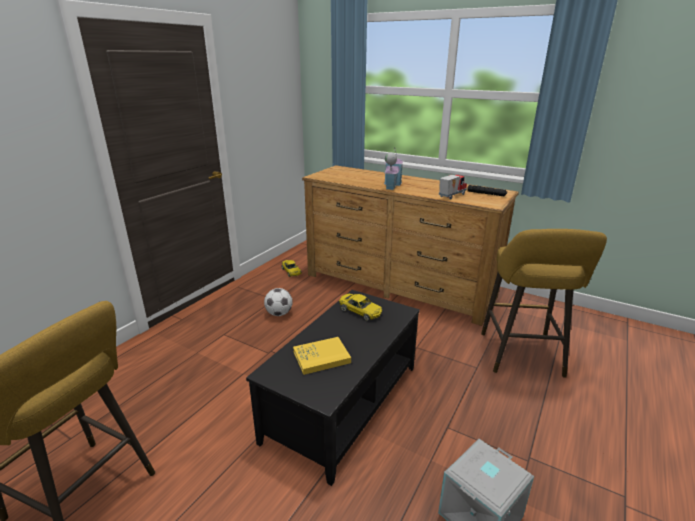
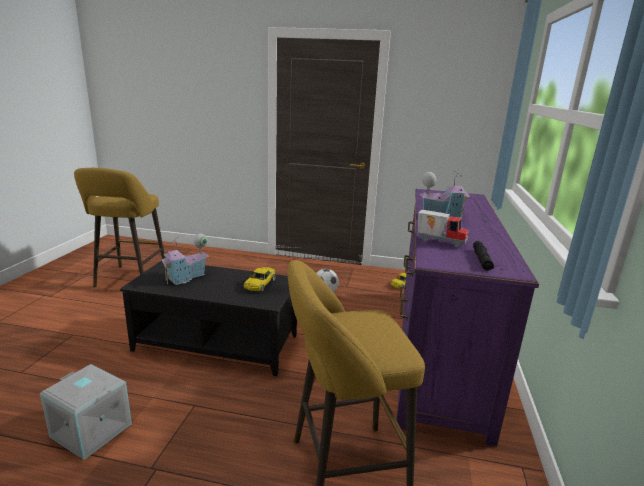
camera: 70 degrees right, 5 degrees down
yellow book [293,337,351,375] -> toy house [161,234,209,285]
brown dresser [302,165,519,326] -> purple dresser [396,189,539,446]

